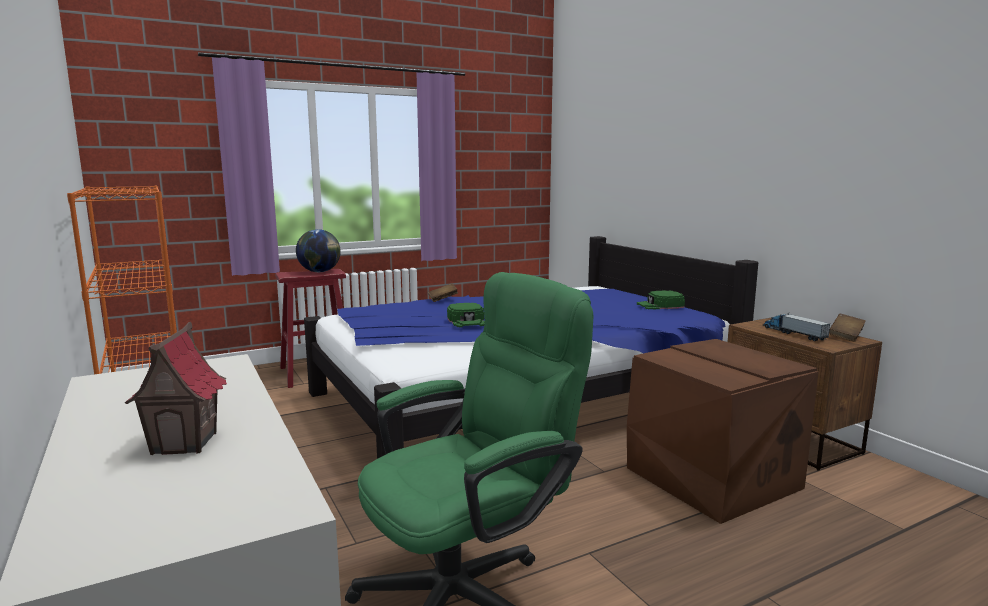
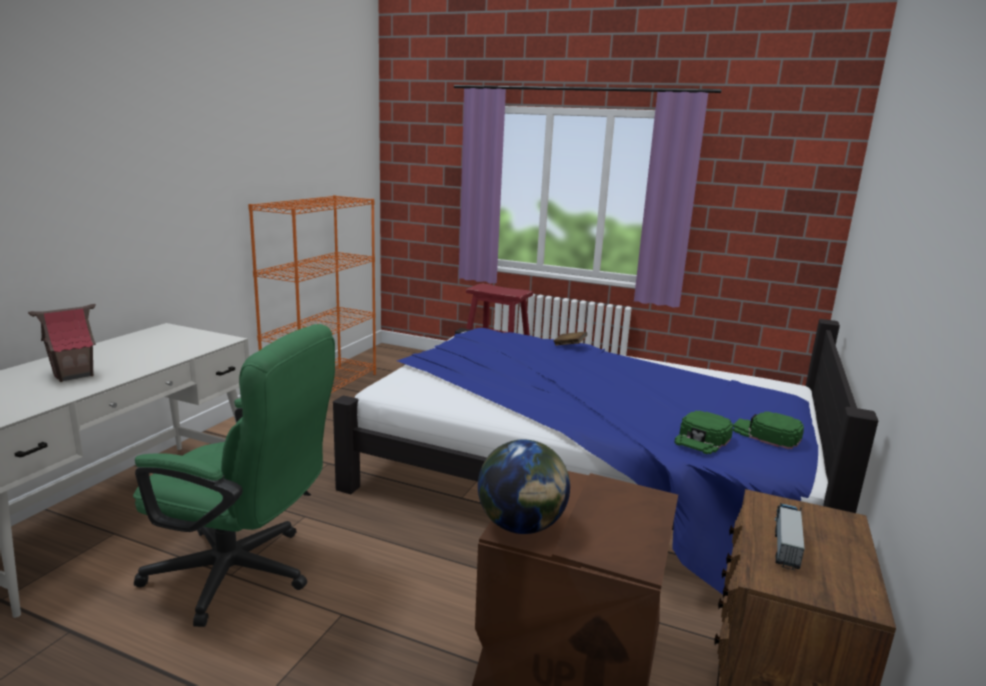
camera: 50 degrees right, 5 degrees up
globe [296,229,341,272] -> globe moved to [478,439,570,534]
green cap [447,303,485,327] -> green cap moved to [674,411,733,454]
brown book [829,314,866,342] -> none

